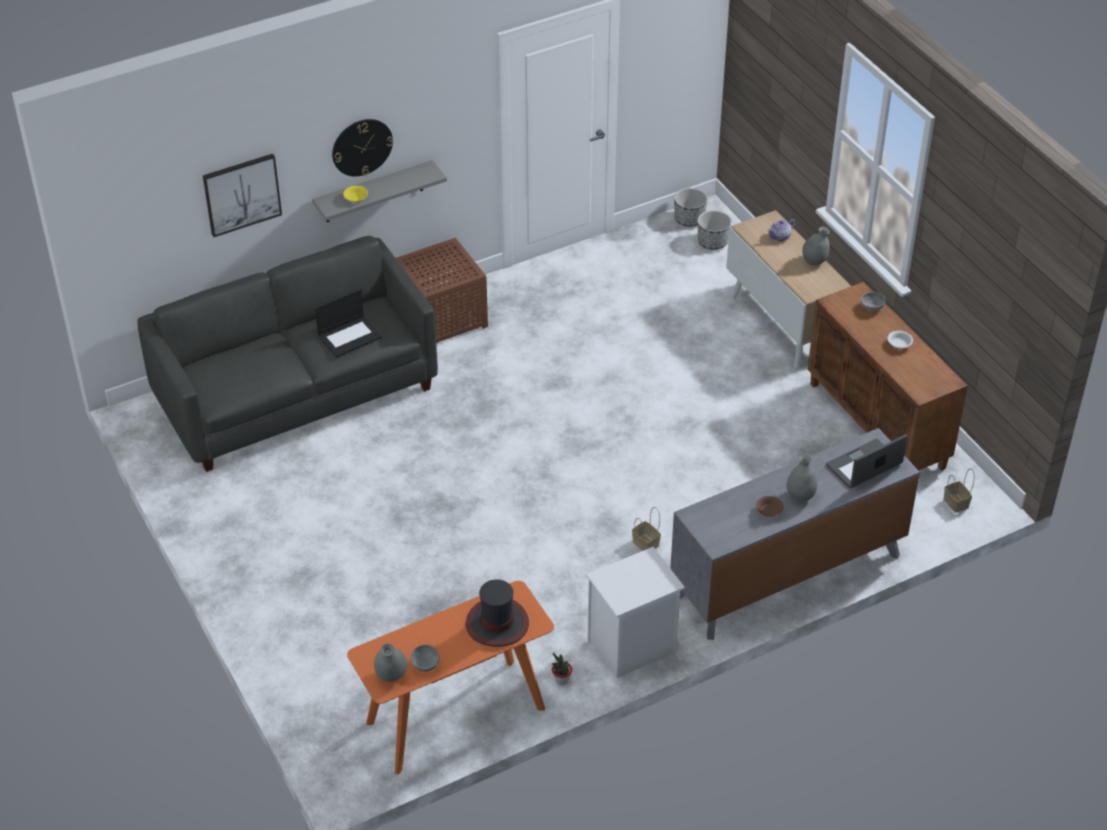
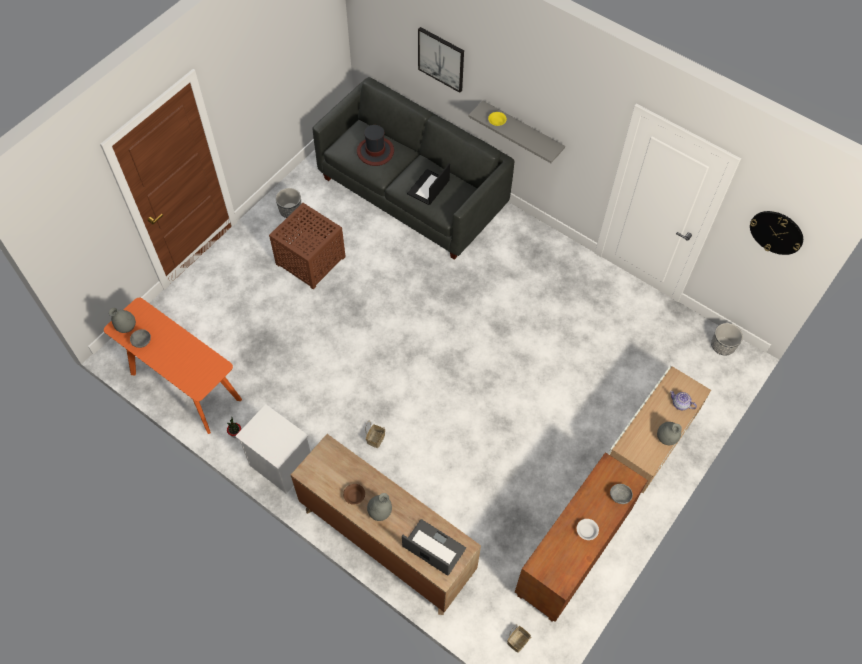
camera: 65 degrees right, 15 degrees up
laptop [315,289,382,358] -> laptop turned 90 degrees clockwise [407,163,450,205]
wall clock [332,119,393,176] -> wall clock moved to [750,211,803,255]
brown side table [396,238,488,343] -> brown side table moved to [269,203,346,290]
hat [466,579,529,647] -> hat moved to [357,125,394,166]
grey dresser [670,428,920,640] -> brown dresser [291,434,481,615]
planter [698,210,731,250] -> planter moved to [276,188,301,218]

